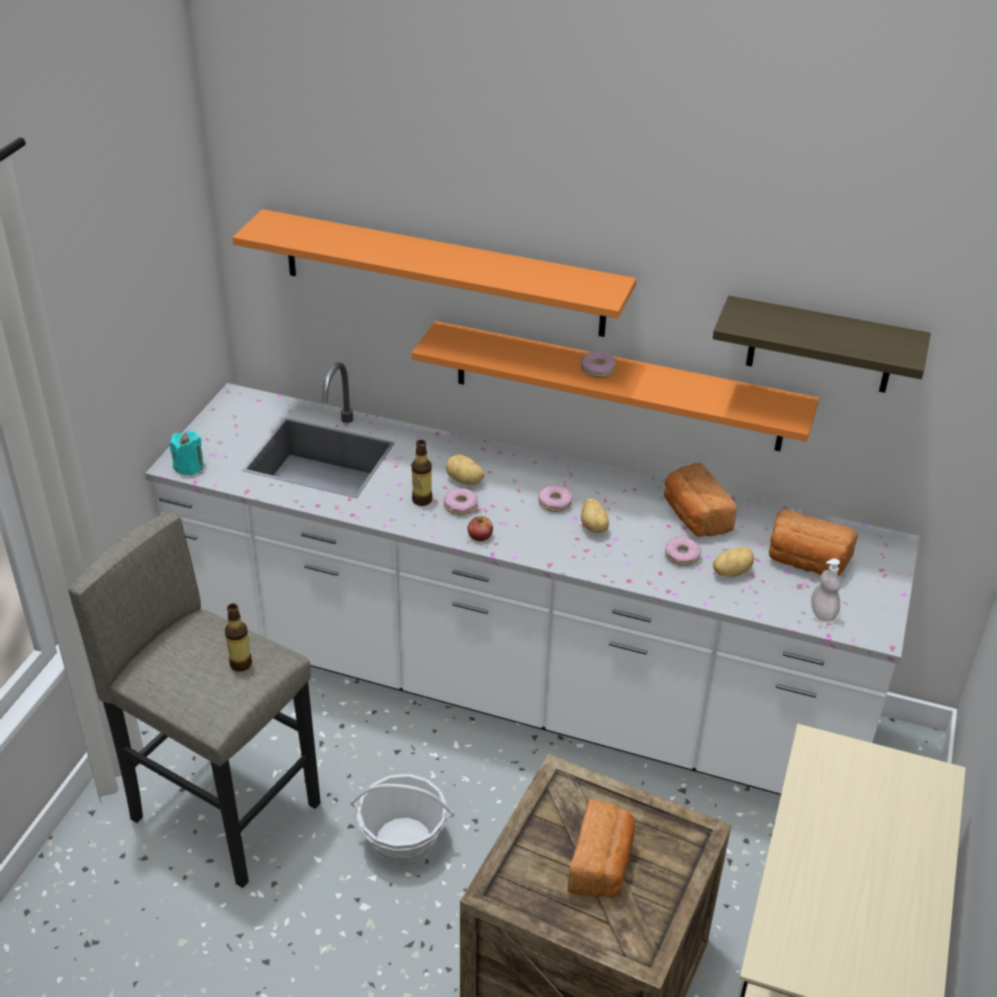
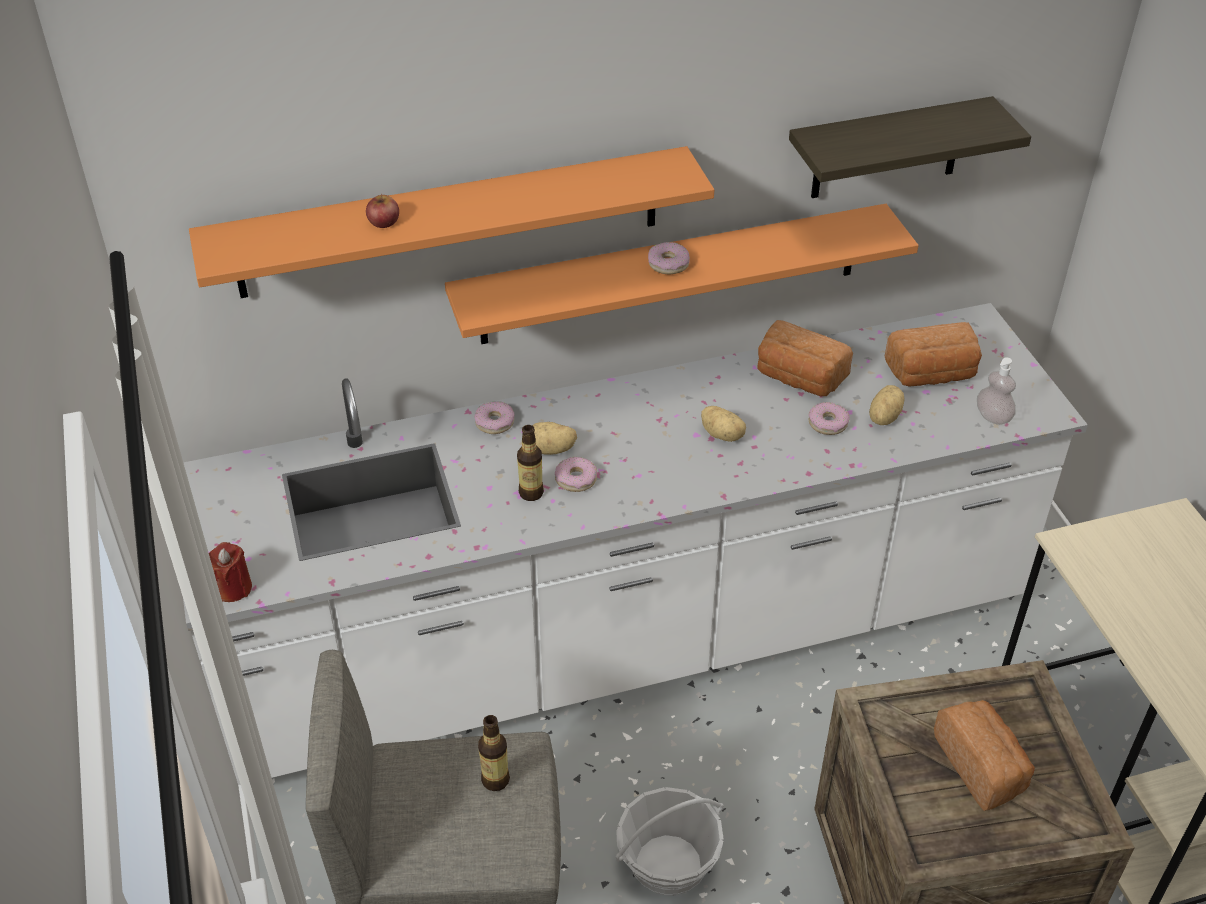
camera: 35 degrees left, 5 degrees up
turquoise candle [170,431,204,475] -> red candle [209,542,252,602]
apple [468,516,493,541] -> apple moved to [366,194,399,228]
donut [538,485,573,512] -> donut moved to [474,401,514,434]

